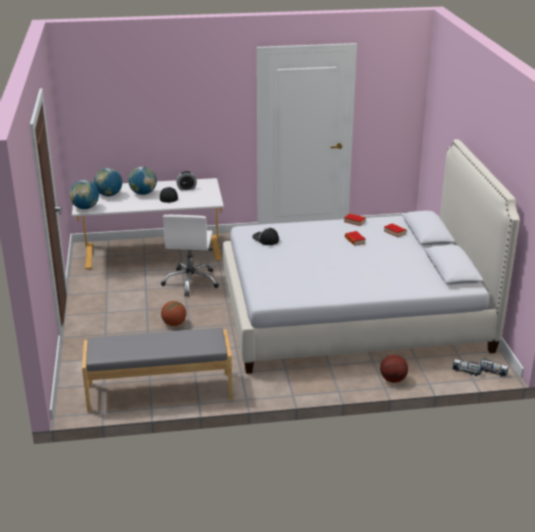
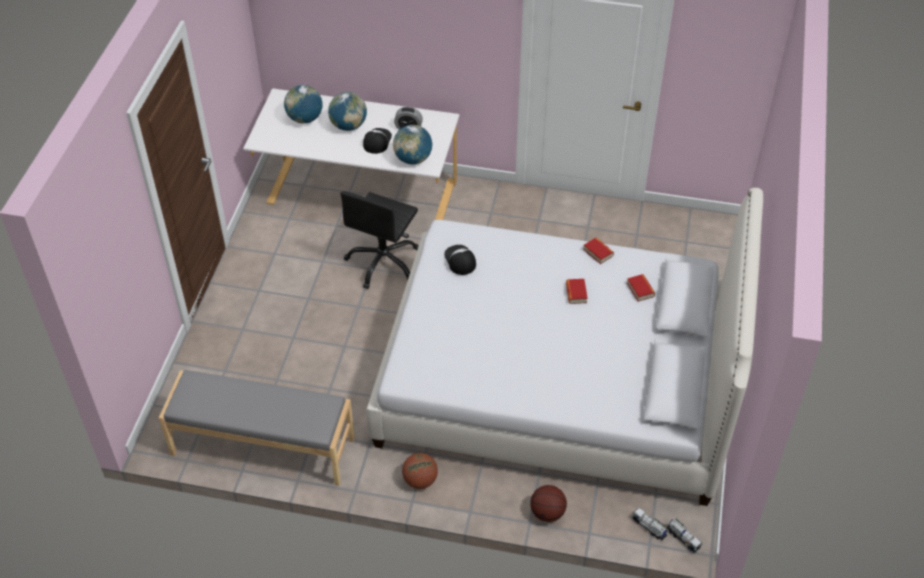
camera: 20 degrees right, 20 degrees up
globe [69,180,99,209] -> globe moved to [393,125,432,164]
white office chair [161,215,219,297] -> black office chair [340,191,419,289]
basketball [161,301,186,326] -> basketball moved to [402,453,438,489]

